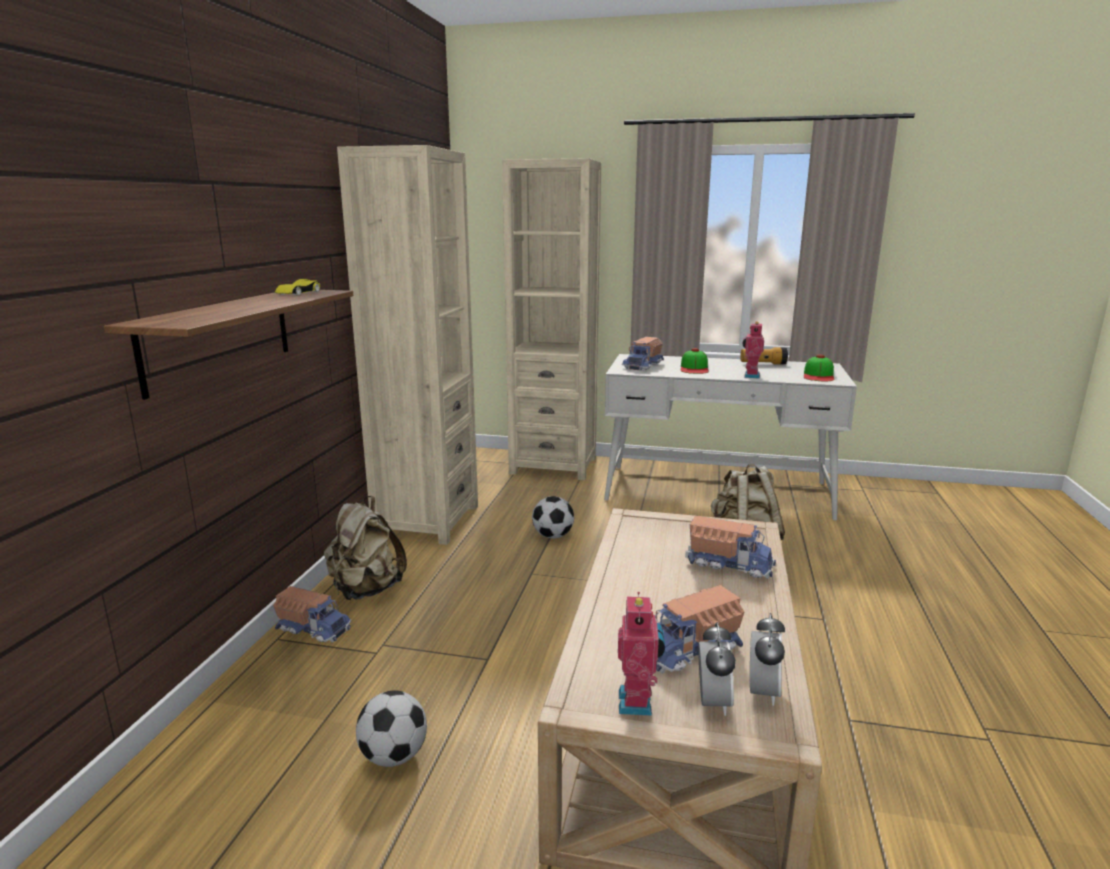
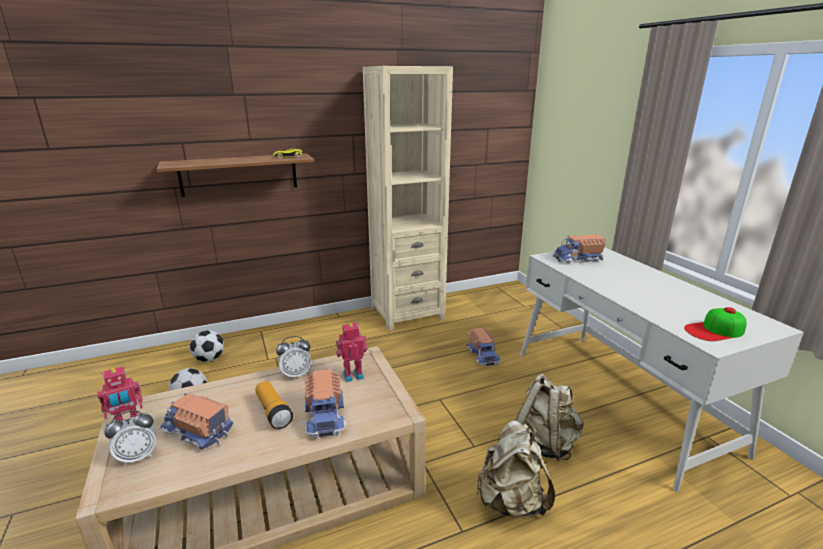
camera: 55 degrees right, 5 degrees up
toy truck [273,586,352,643] -> toy truck moved to [467,328,501,367]
beige backpack [324,496,407,600] -> beige backpack moved to [476,420,555,518]
beige bookcase [502,158,601,480] -> none
football [532,496,574,539] -> football moved to [190,330,224,362]
cap [681,348,709,374] -> none
flashlight [740,347,788,364] -> flashlight moved to [255,381,293,429]
toy robot [743,322,764,379] -> toy robot moved to [336,323,368,382]
alarm clock [750,613,785,706] -> alarm clock moved to [276,336,311,379]

